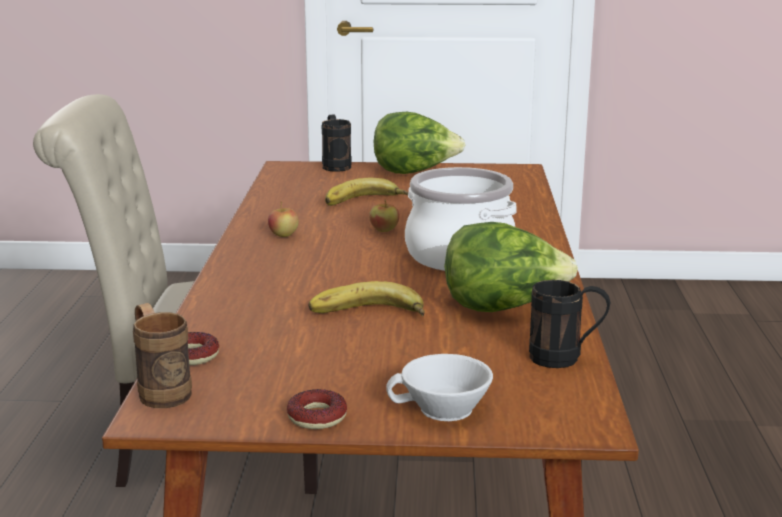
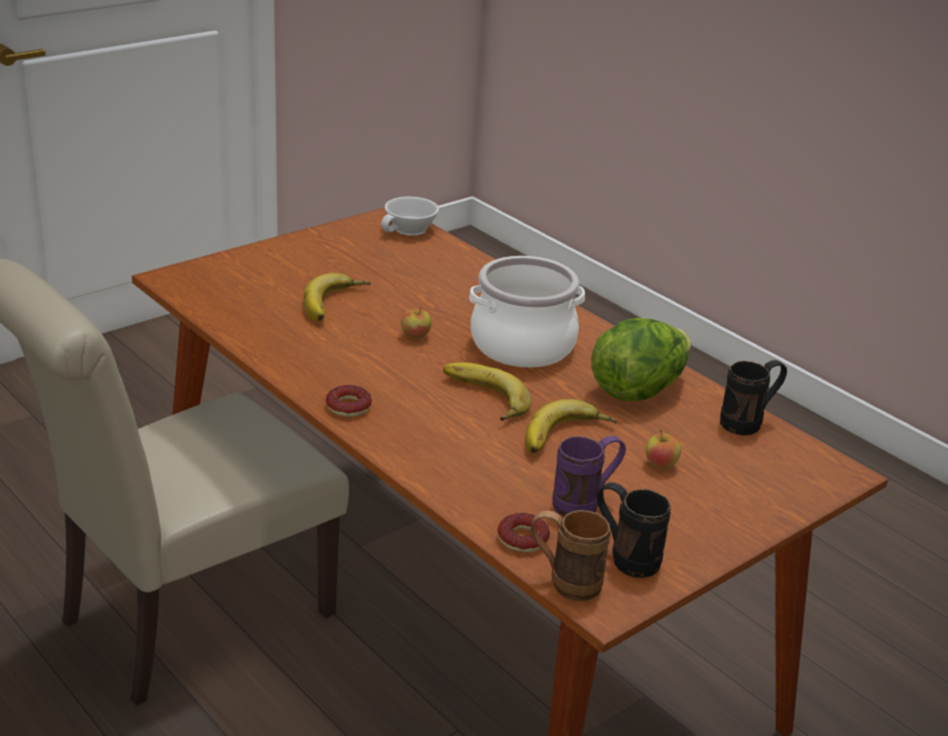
camera: 45 degrees left, 10 degrees up
apple [268,202,299,237] -> apple moved to [646,430,681,469]
donut [287,389,347,429] -> donut moved to [326,385,372,417]
black mug [322,114,352,172] -> black mug moved to [597,483,671,578]
lettuce [374,112,465,174] -> none
white cup [386,354,493,421] -> white cup moved to [381,197,439,236]
none -> banana [443,362,531,421]
none -> purple mug [552,436,626,516]

